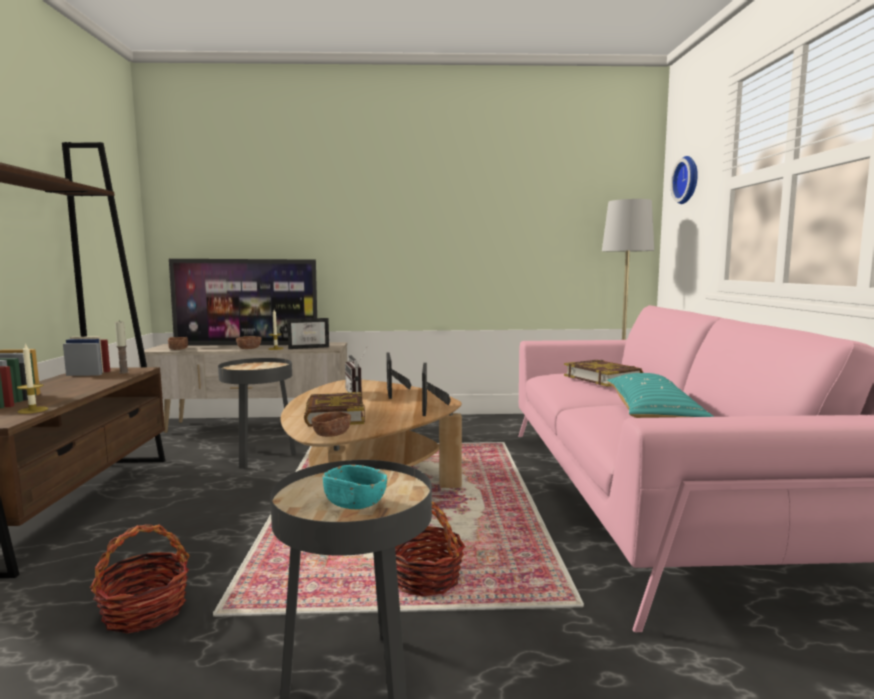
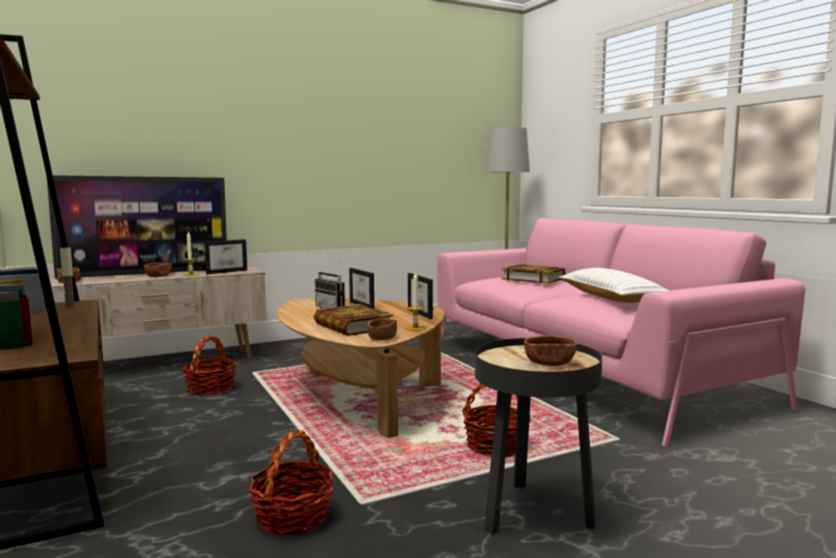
camera: 25 degrees left, 0 degrees up
candle [17,343,48,414] -> candle moved to [405,272,426,331]
black side table [218,358,296,469] -> basket [183,336,236,395]
turquoise bowl [323,465,387,509] -> brown bowl [524,336,577,366]
turquoise pillow [607,373,714,418] -> white pillow [559,268,670,303]
wall clock [671,156,698,204] -> none

